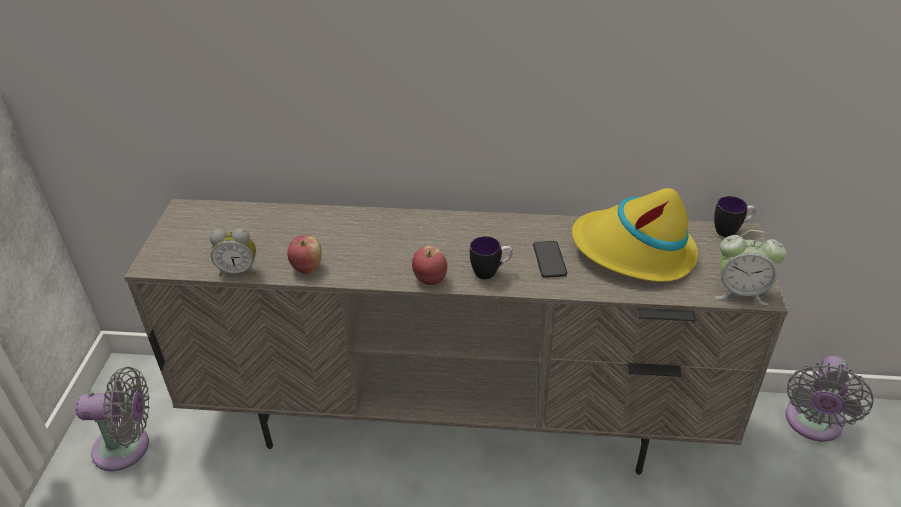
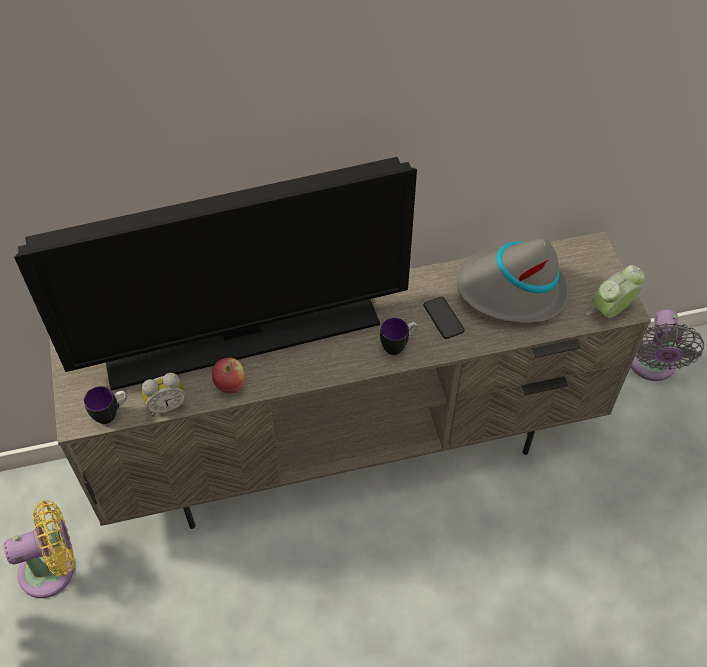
camera: 20 degrees left, 15 degrees up
grey fan [75,367,149,471] -> yellow fan [4,500,74,598]
apple [412,246,447,285] -> none
yellow hat [572,188,698,282] -> grey hat [456,239,568,323]
mug [714,196,756,237] -> mug moved to [84,386,127,424]
alarm clock [715,230,786,305] -> alarm clock turned 150 degrees clockwise [586,265,645,318]
none -> television [14,157,417,391]

